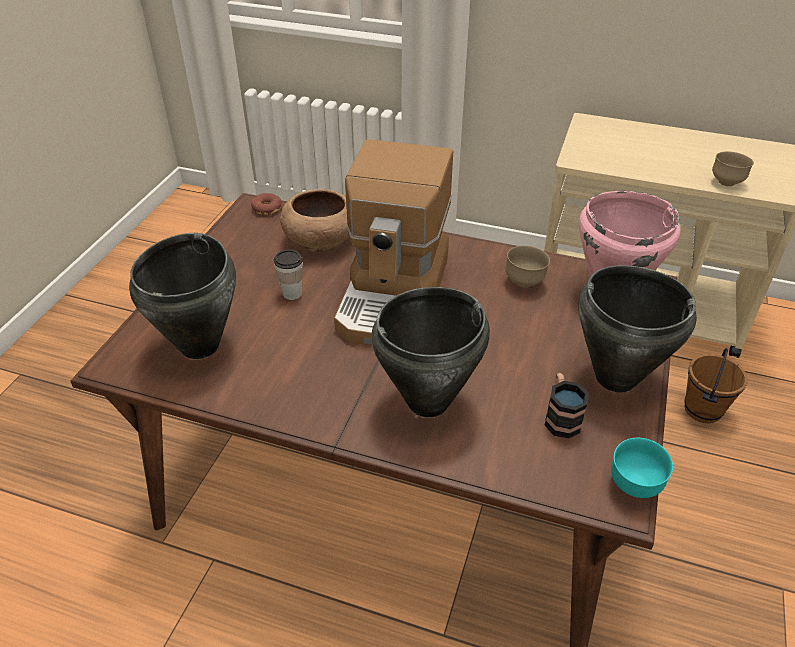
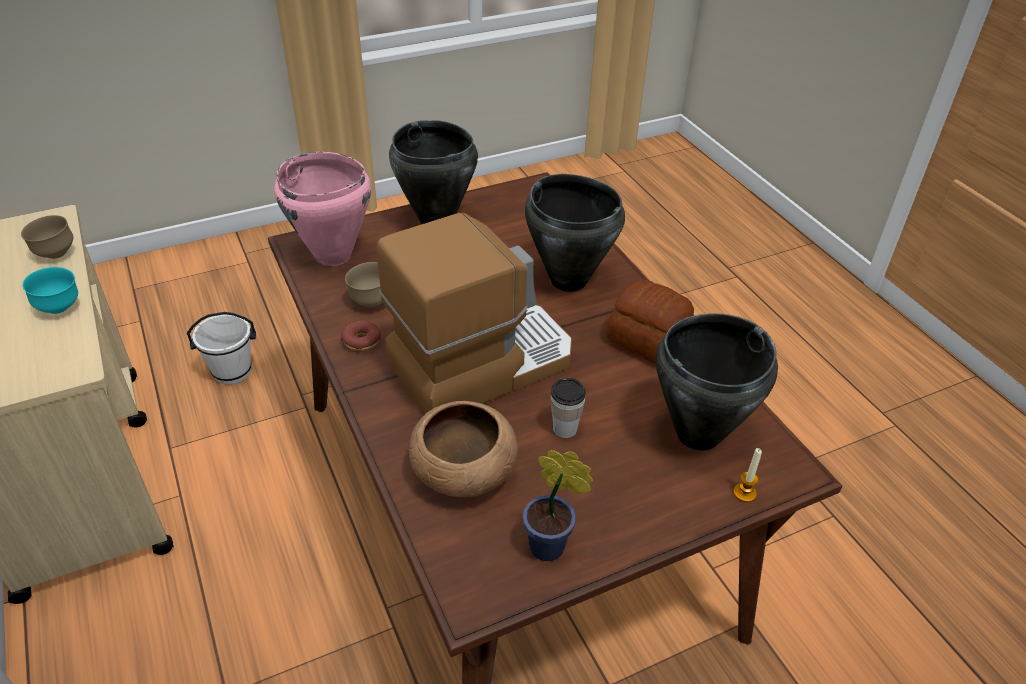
camera: 135 degrees left, 0 degrees up
donut [251,193,282,216] -> donut moved to [341,320,381,351]
mug [545,373,589,439] -> none
turquoise bowl [611,438,673,498] -> turquoise bowl moved to [22,267,78,314]
brown bucket [685,348,747,423] -> white bucket [187,312,256,385]
none -> potted plant [523,450,593,561]
none -> bread [606,280,694,364]
none -> candle [733,448,762,502]

